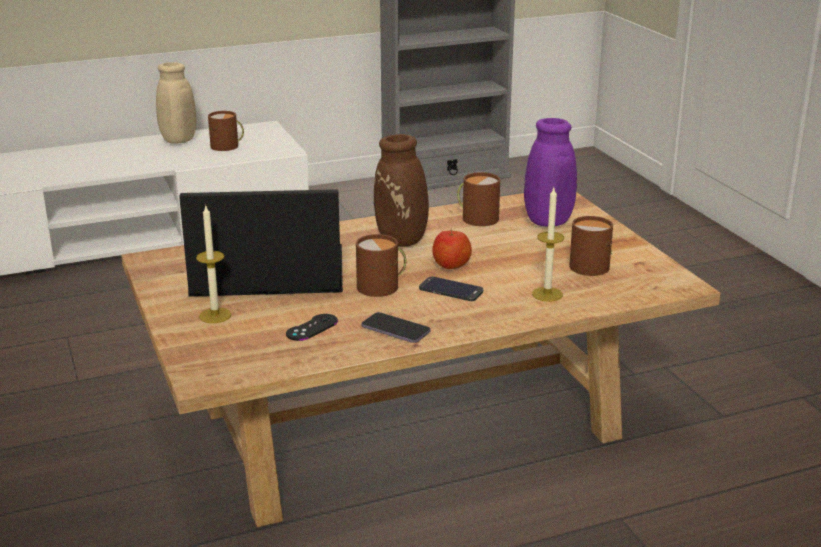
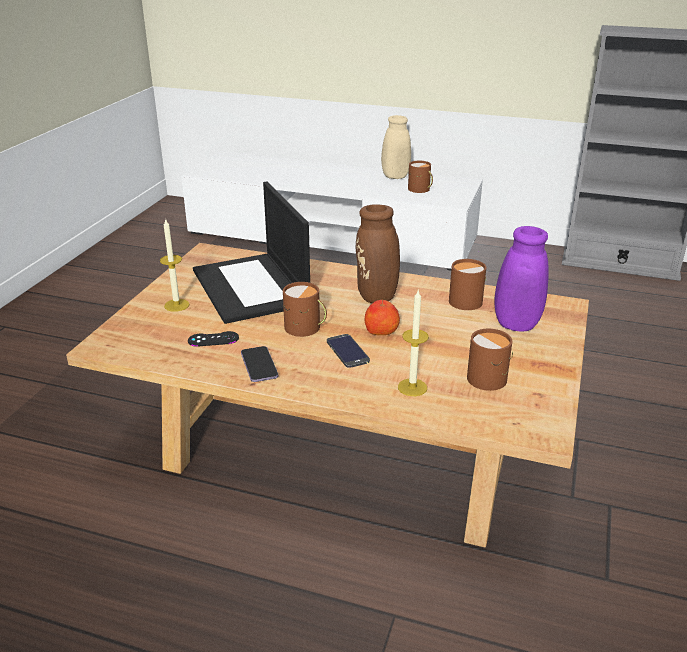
camera: 40 degrees right, 5 degrees up
laptop [179,189,343,297] -> laptop turned 150 degrees counterclockwise [193,182,310,324]

